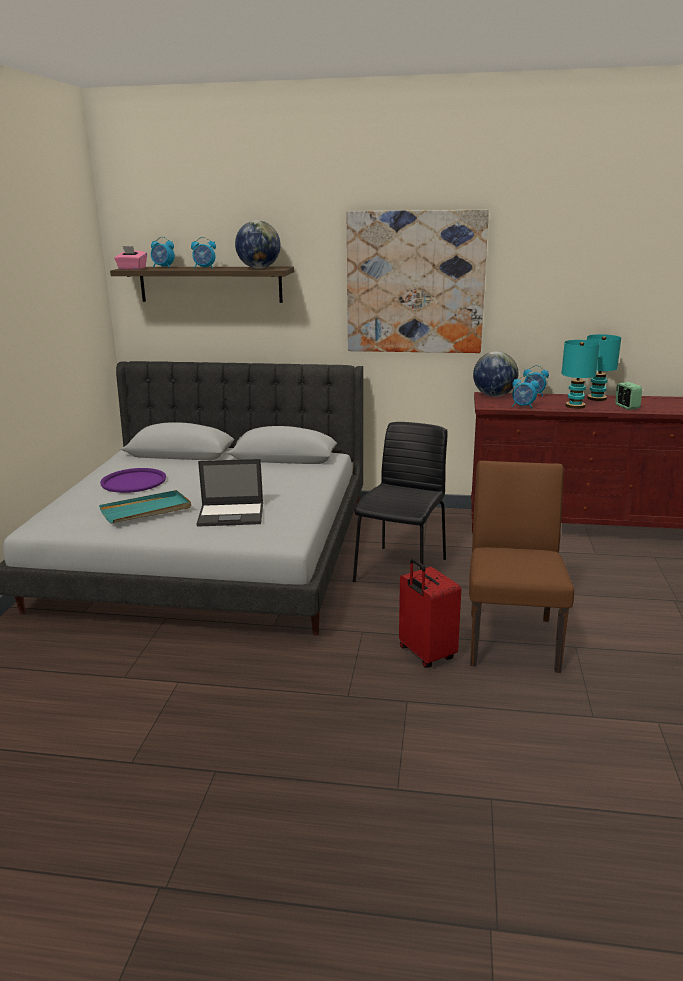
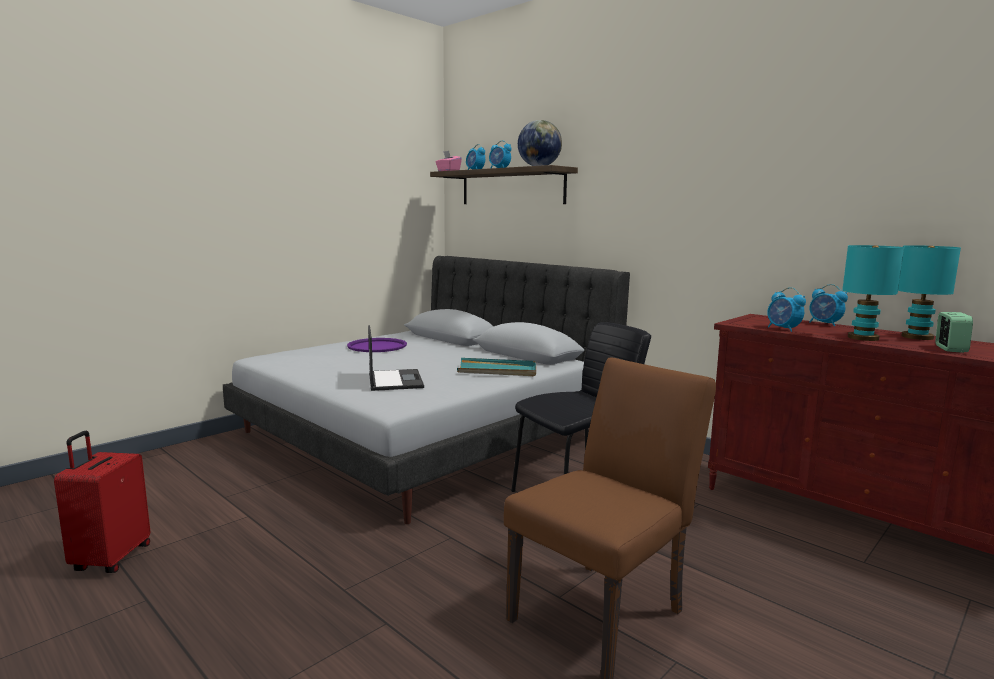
camera: 35 degrees right, 10 degrees down
turquoise tray [99,490,191,524] -> turquoise tray moved to [457,358,536,376]
laptop [197,459,263,527] -> laptop turned 135 degrees counterclockwise [368,325,424,391]
picture [347,210,489,353] -> none
red suitcase [399,558,461,668] -> red suitcase moved to [54,431,150,573]
globe [473,351,518,397] -> none

